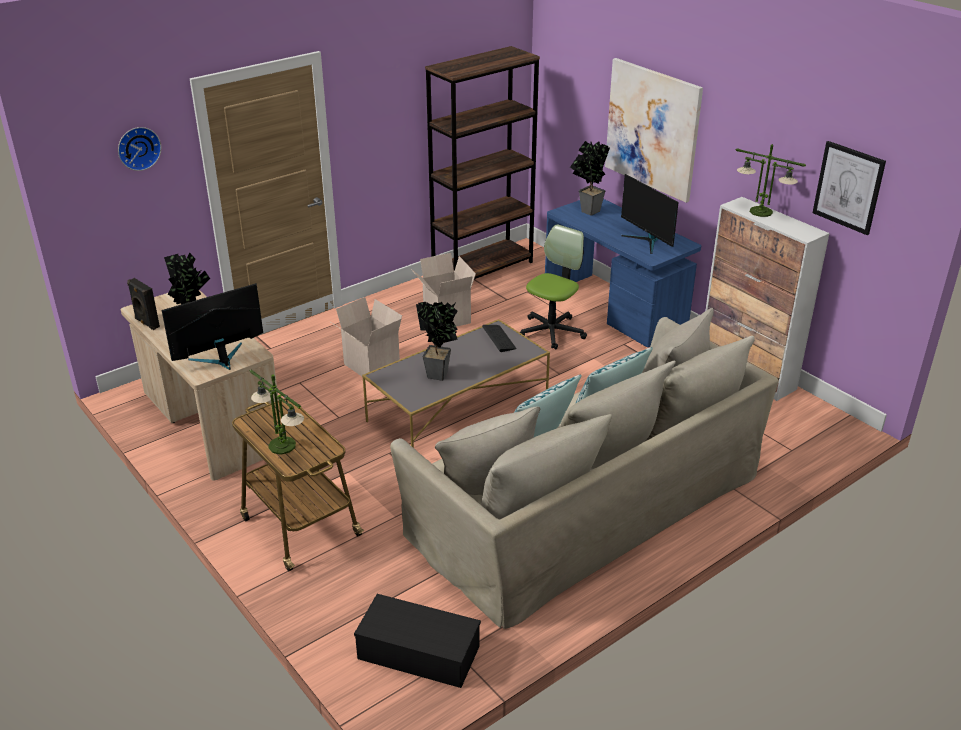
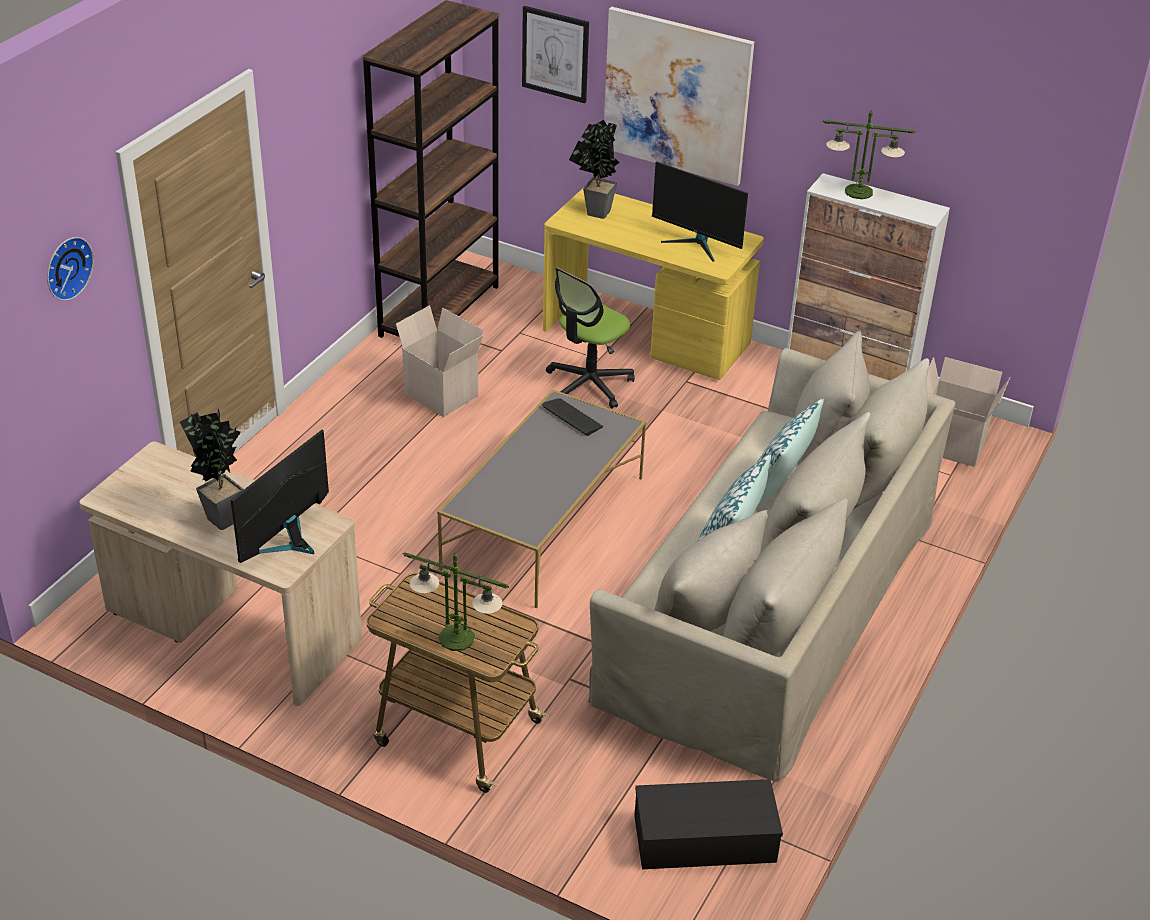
camera: 25 degrees left, 5 degrees up
black speaker [127,278,160,330] -> none
cardboard box [331,297,402,376] -> cardboard box moved to [927,357,1010,467]
potted plant [416,302,458,381] -> none
office chair [520,224,587,350] -> office chair turned 150 degrees counterclockwise [546,268,635,409]
blue desk [545,199,701,348] -> yellow desk [543,188,764,380]
picture [813,141,886,235] -> picture moved to [522,6,589,103]

